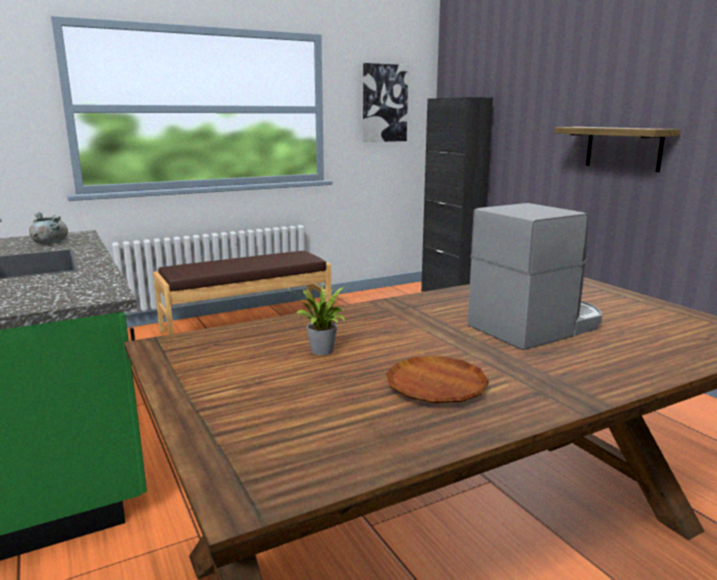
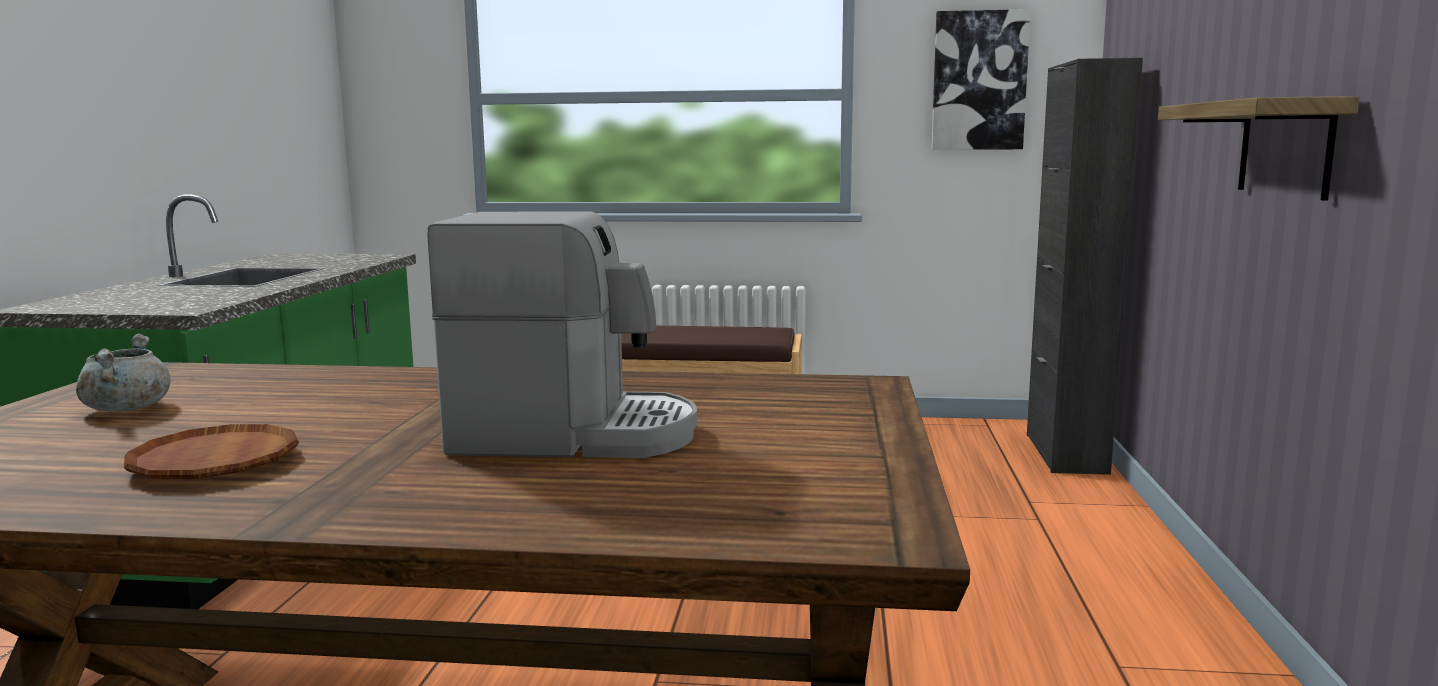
camera: 35 degrees right, 5 degrees down
grey cooking pot [29,212,68,244] -> grey cooking pot moved to [76,334,171,411]
potted plant [291,284,348,355] -> none

